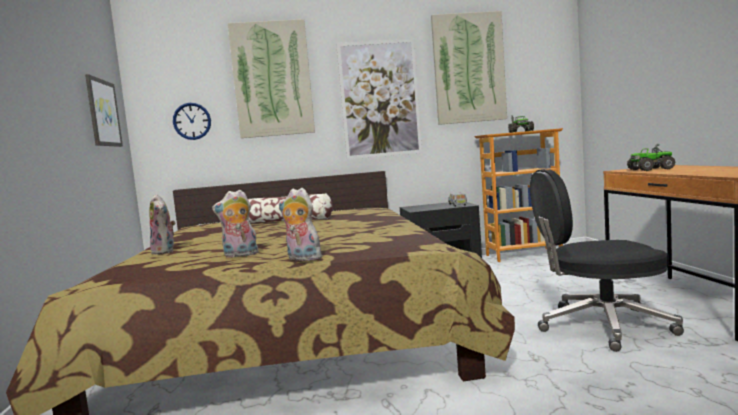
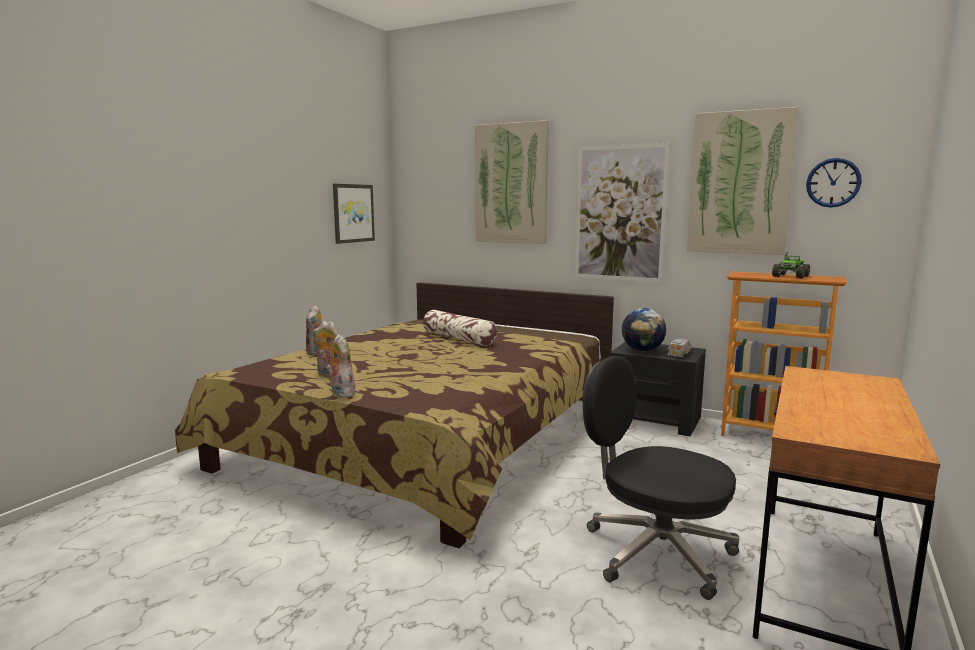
camera: 35 degrees right, 5 degrees up
wall clock [173,103,211,140] -> wall clock moved to [806,158,862,208]
toy truck [627,144,676,171] -> none
none -> globe [621,308,666,351]

